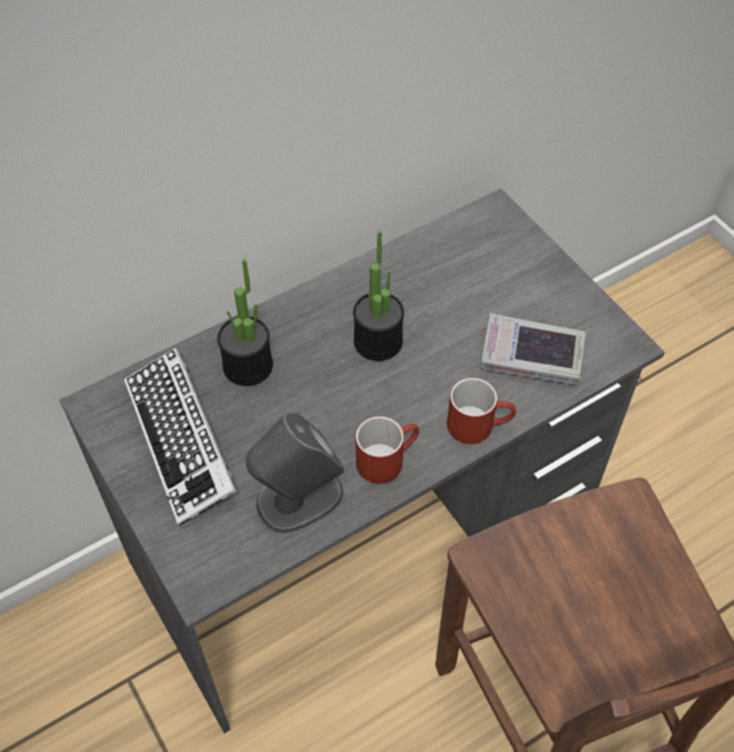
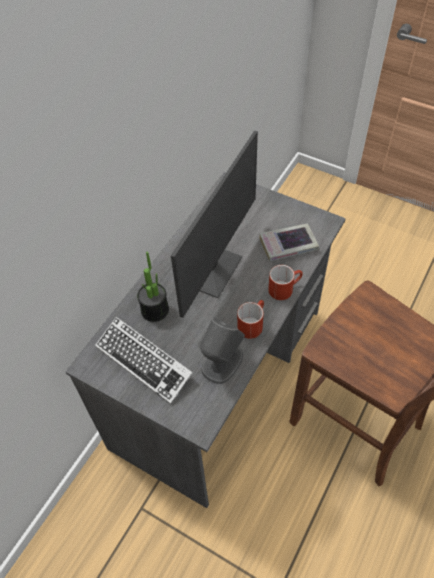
camera: 25 degrees left, 0 degrees up
potted plant [353,230,404,361] -> monitor [171,130,258,318]

